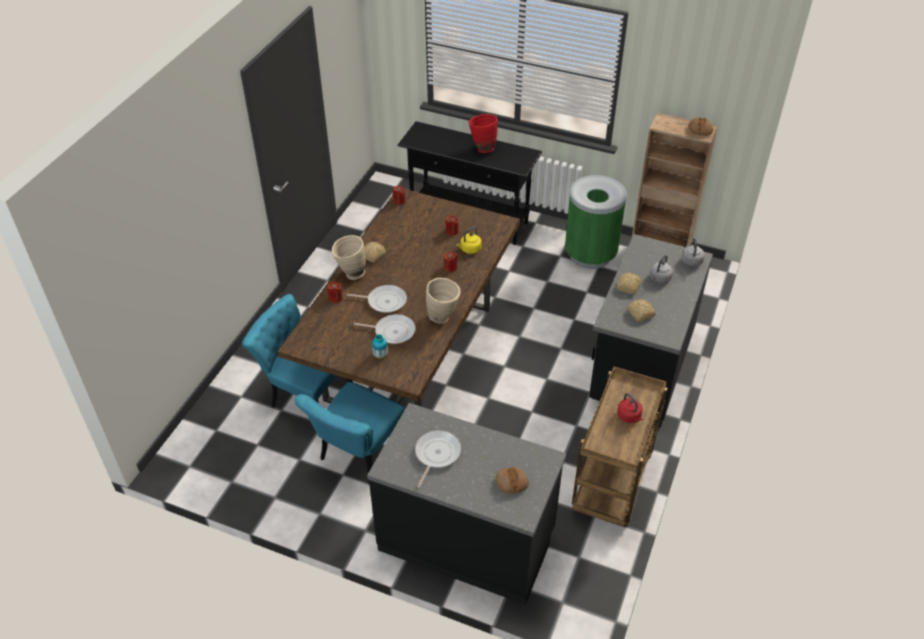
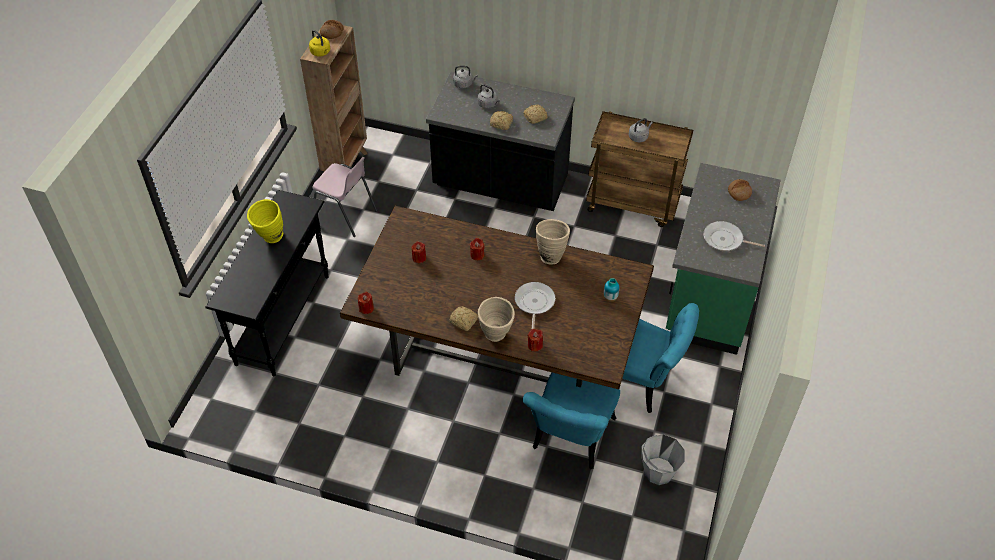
camera: 95 degrees left, 5 degrees up
frying pan [354,314,416,344] -> none
black counter [367,403,566,605] -> green counter [666,163,781,355]
yellow kettle [456,227,482,254] -> yellow kettle moved to [309,30,330,56]
red vase [468,114,498,153] -> yellow vase [247,199,283,243]
green trash can [565,175,627,269] -> pink chair [313,157,377,237]
red kettle [617,393,643,423] -> grey kettle [629,118,653,142]
none -> grey bucket [642,434,685,485]

